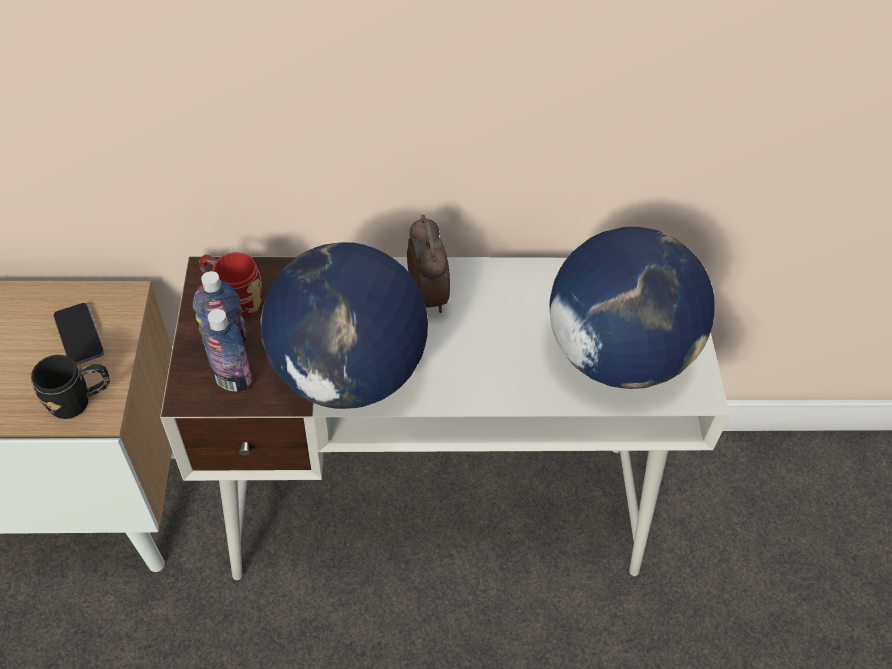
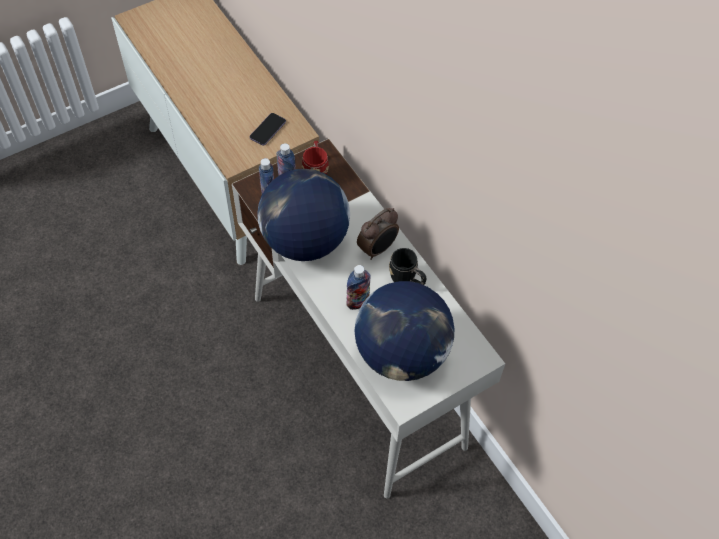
camera: 60 degrees right, 5 degrees up
black mug [30,355,110,419] -> black mug moved to [389,248,426,285]
none -> bottle [346,265,371,310]

